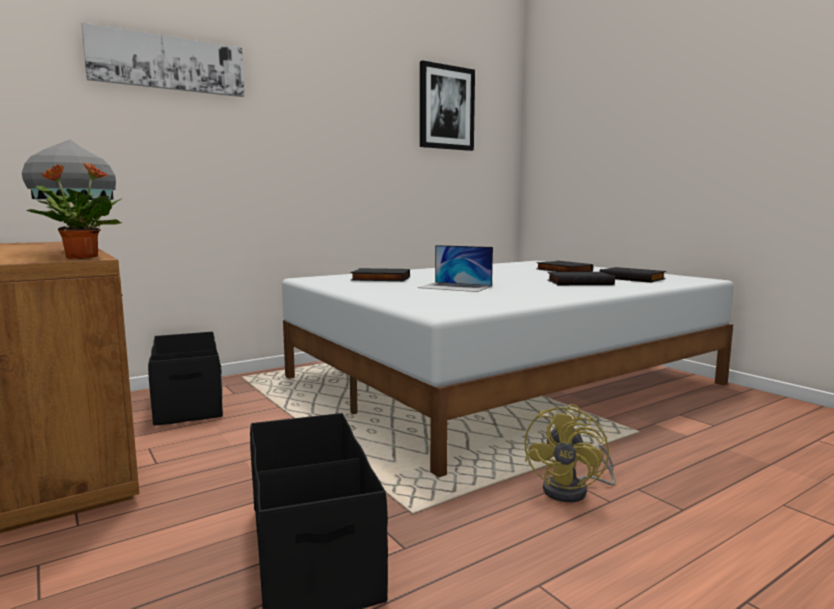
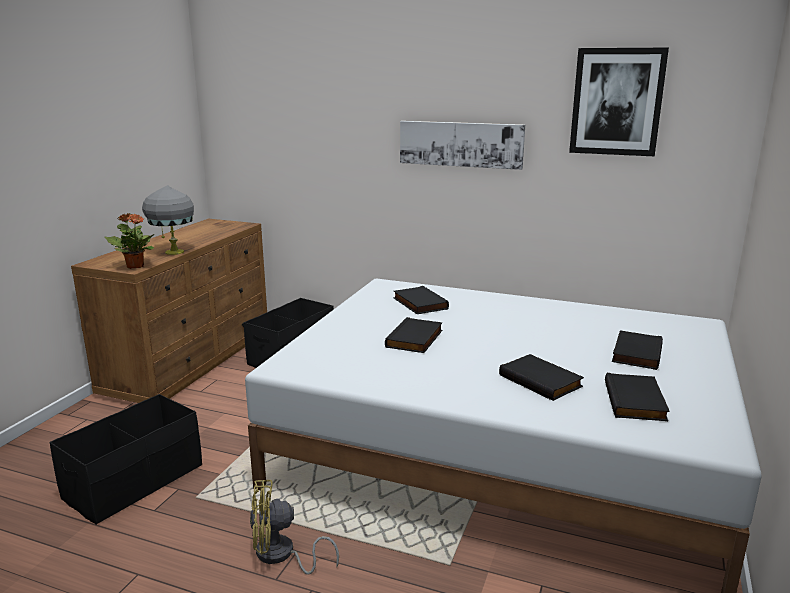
camera: 55 degrees right, 10 degrees up
picture [81,23,244,97] -> picture moved to [400,121,525,170]
laptop [418,245,493,292] -> black book [385,317,442,353]

